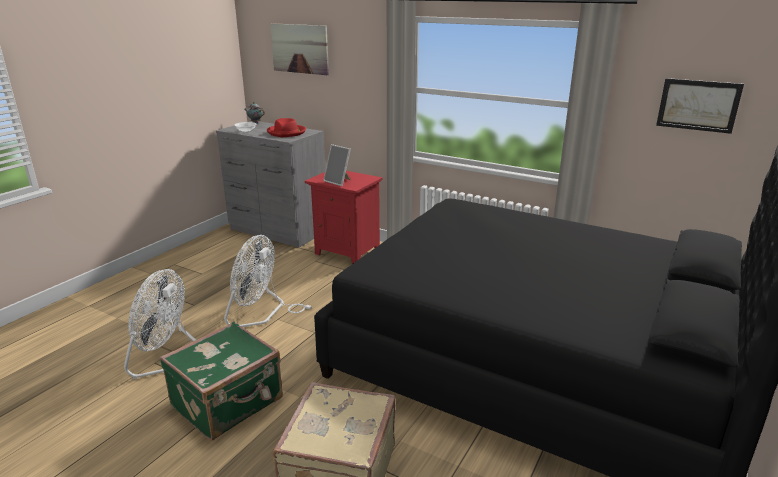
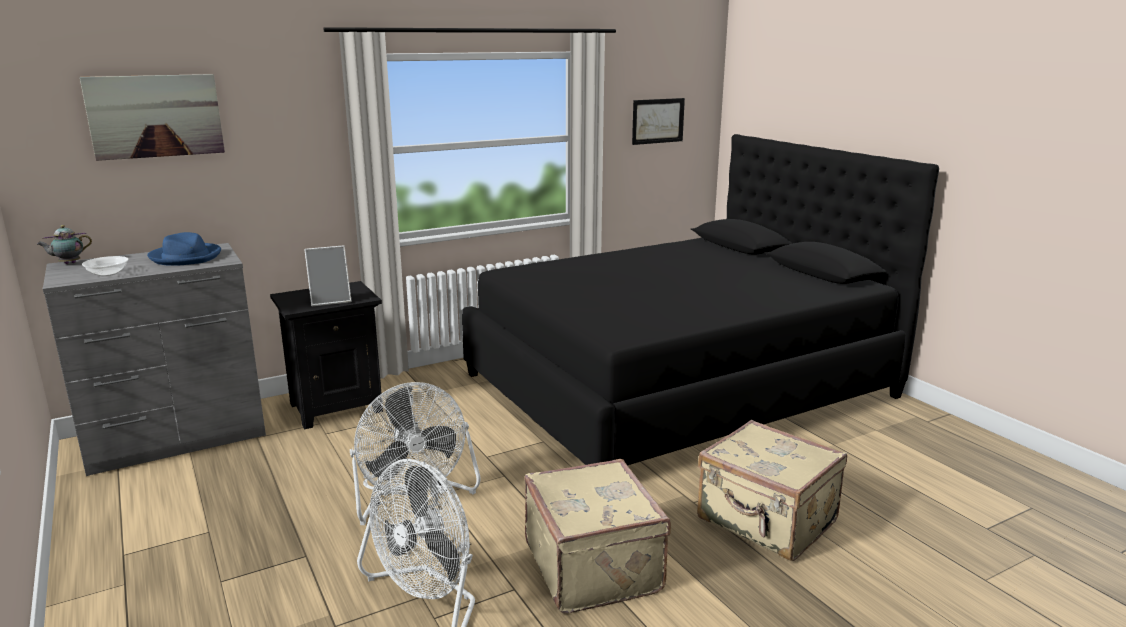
camera: 60 degrees left, 5 degrees down
green suitcase [159,321,283,440] -> beige suitcase [525,459,671,614]
white fan [224,235,312,327] -> white fan turned 75 degrees counterclockwise [350,382,481,525]
red hat [267,118,306,137] -> blue hat [147,232,221,266]
red nightstand [305,171,383,264] -> black nightstand [270,281,383,429]

